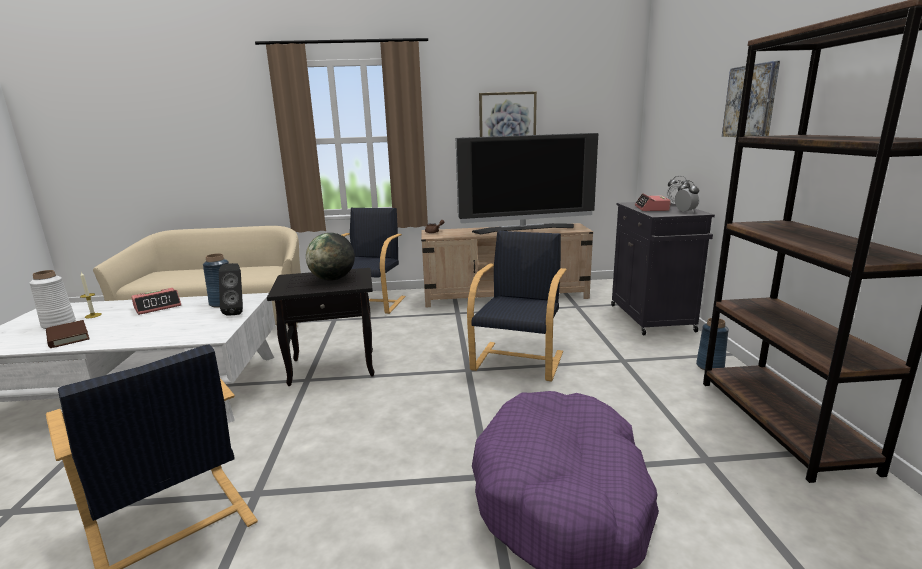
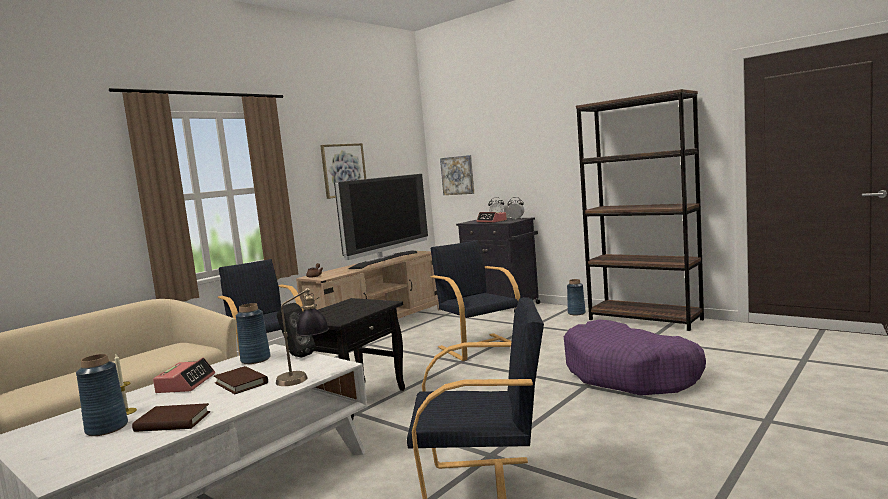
camera: 45 degrees left, 10 degrees down
white vase [29,270,76,329] -> blue vase [76,354,128,436]
globe [306,233,355,281] -> none
picture [722,61,780,137] -> picture moved to [440,155,474,195]
none -> brown book [214,366,268,394]
none -> table lamp [276,288,329,386]

